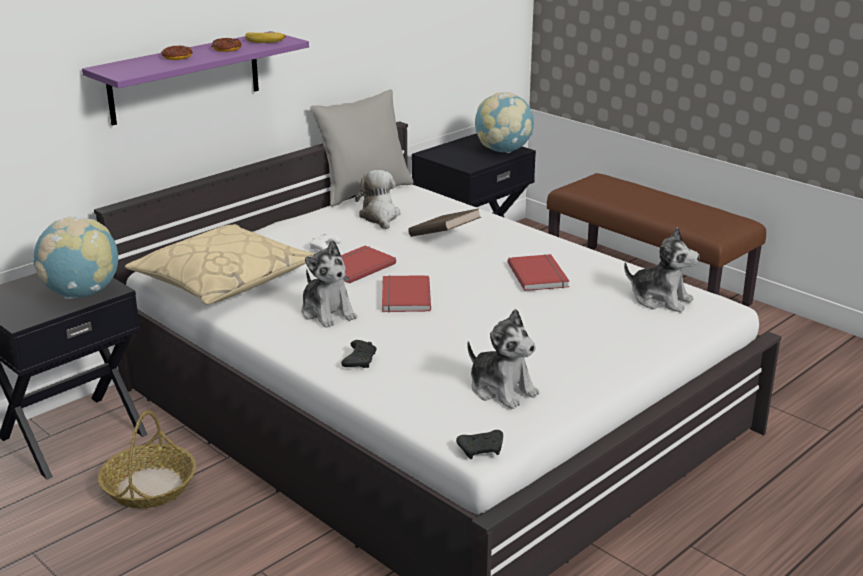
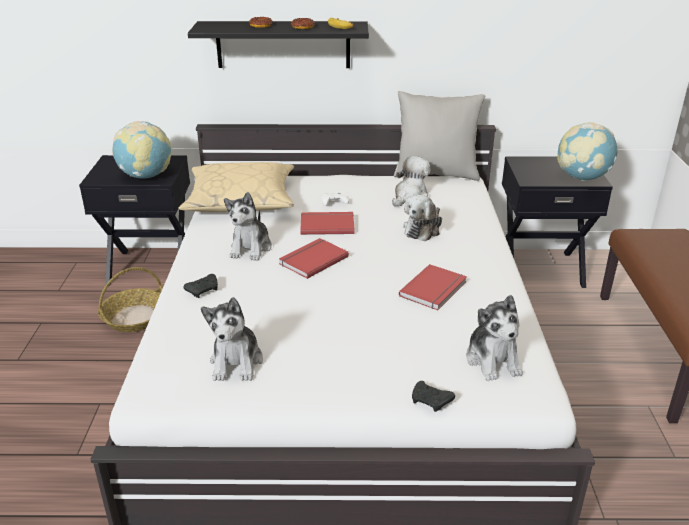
camera: 45 degrees right, 5 degrees up
purple shelf [82,31,309,126] -> black shelf [188,21,369,68]
brown book [408,208,481,237] -> plush toy [403,195,442,241]
black game controller [456,430,503,459] -> black game controller moved to [412,381,455,412]

